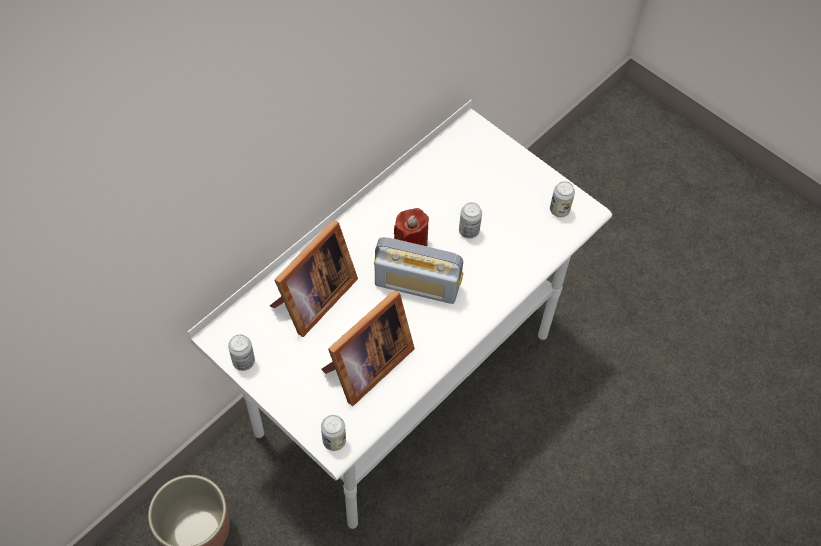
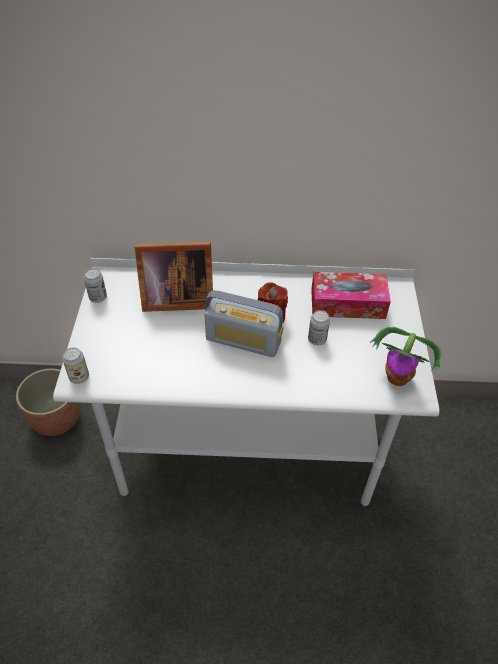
camera: 50 degrees right, 10 degrees down
picture frame [322,290,415,406] -> none
radio [374,237,463,304] -> radio turned 45 degrees counterclockwise [204,290,283,357]
can [550,181,575,217] -> potted plant [370,327,442,386]
none -> tissue box [311,272,391,319]

